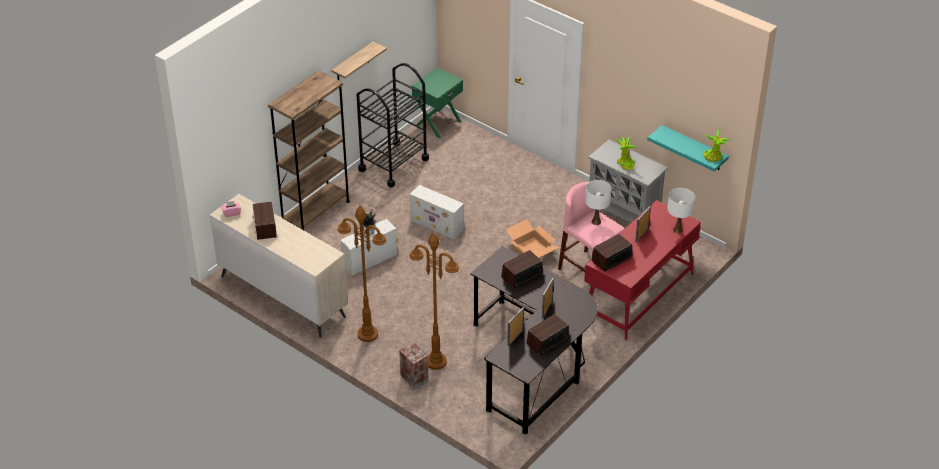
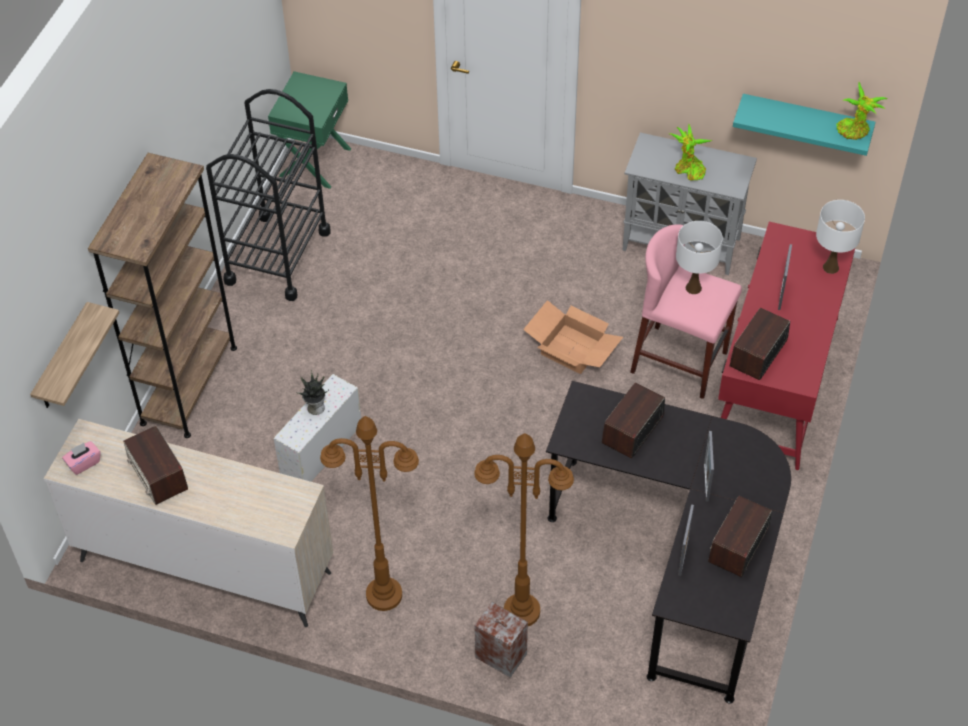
camera: 20 degrees left, 10 degrees up
shelf [331,41,387,80] -> shelf moved to [30,302,119,408]
white storage box [410,185,464,239] -> none

